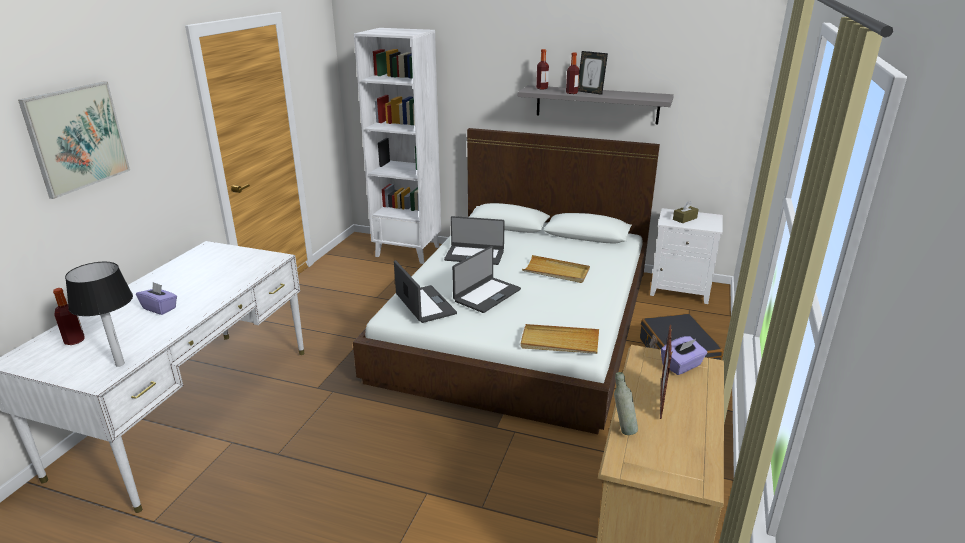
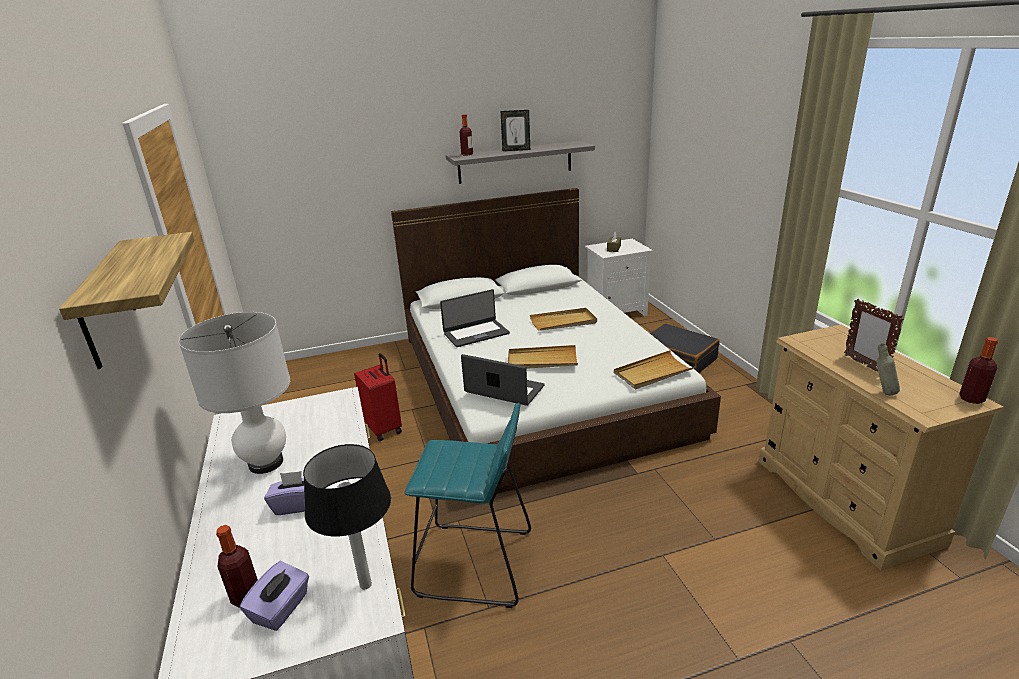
camera: 35 degrees left, 0 degrees up
picture [18,81,130,199] -> shelf [59,232,195,369]
white bookcase [354,28,441,264] -> none
laptop [452,246,521,313] -> beige tray [508,345,578,369]
bottle [566,53,579,94] -> bottle moved to [959,337,998,404]
purple tissue box [661,336,707,375] -> purple tissue box moved to [240,561,309,631]
none -> white table lamp [178,312,290,474]
none -> red suitcase [354,353,402,441]
none -> turquoise stool [404,403,531,608]

